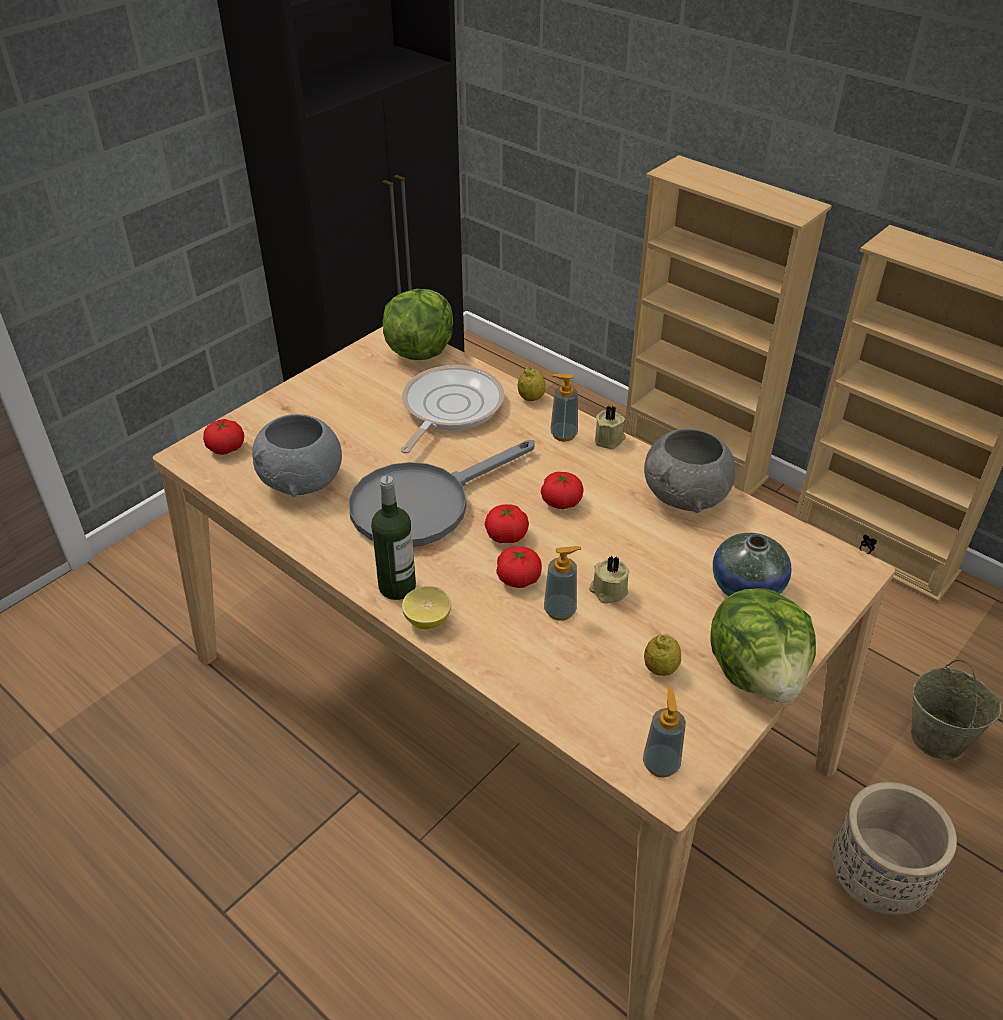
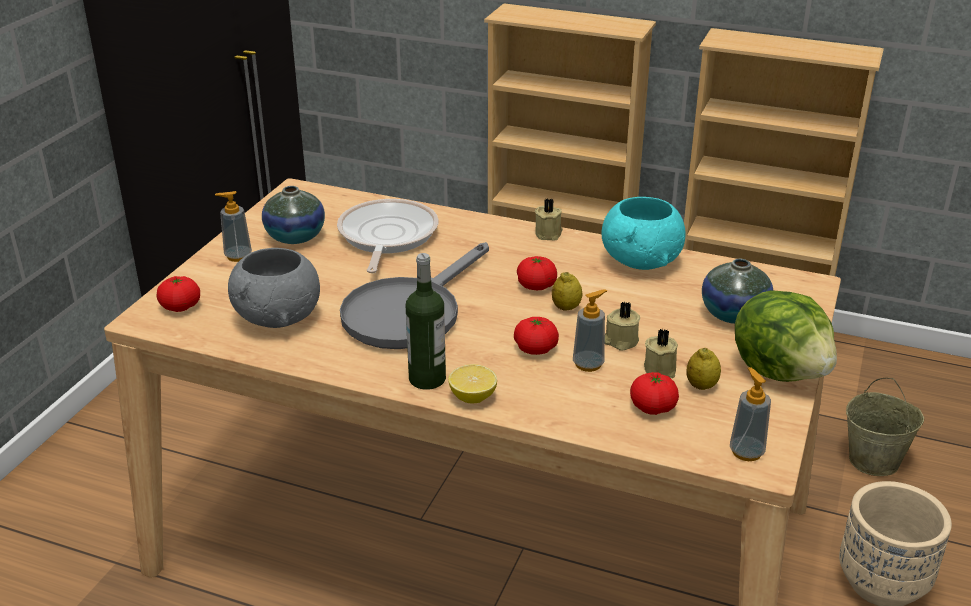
camera: 20 degrees left, 10 degrees down
lettuce [382,289,453,360] -> none
tomato [485,504,529,543] -> tomato moved to [630,372,679,415]
lemon [518,367,546,401] -> lemon moved to [552,272,583,310]
soap dispenser [550,374,578,442] -> soap dispenser moved to [215,191,252,262]
grey bowl [644,428,735,513] -> turquoise bowl [601,197,685,270]
none -> vase [262,186,325,244]
none -> beige candle [644,328,678,378]

